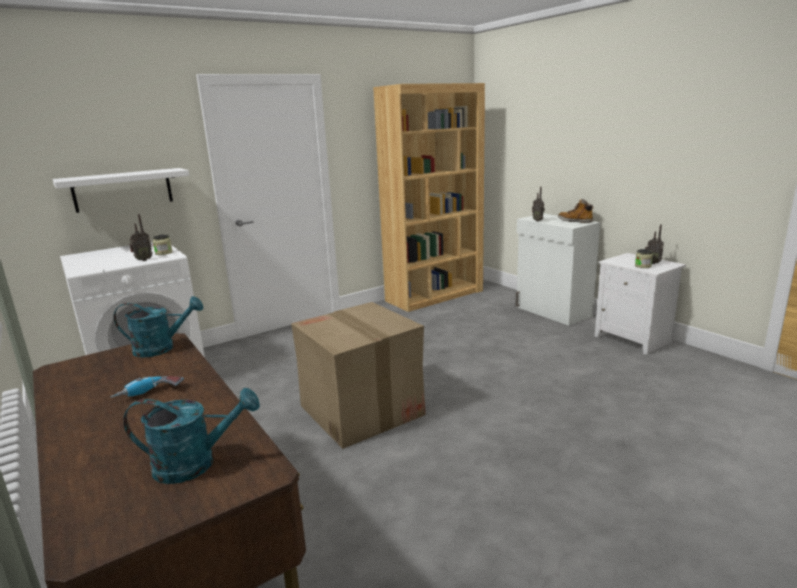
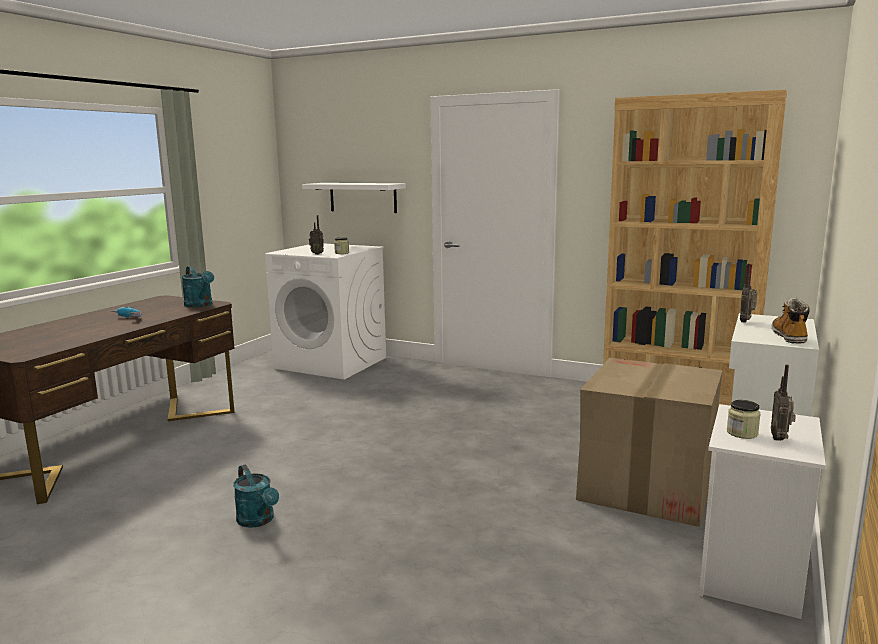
camera: 60 degrees right, 5 degrees down
turquoise watering can [123,388,260,484] -> turquoise watering can moved to [233,465,279,528]
cardboard box [291,302,426,449] -> cardboard box moved to [576,358,723,527]

